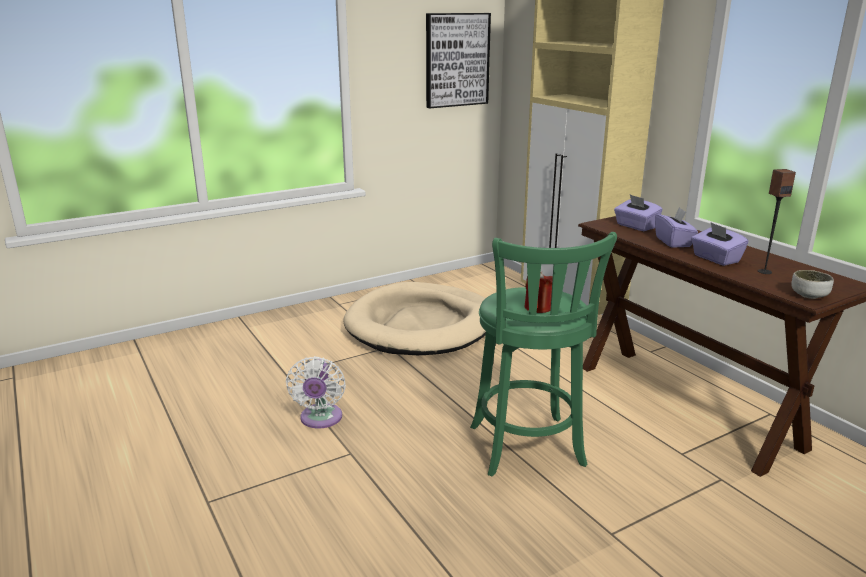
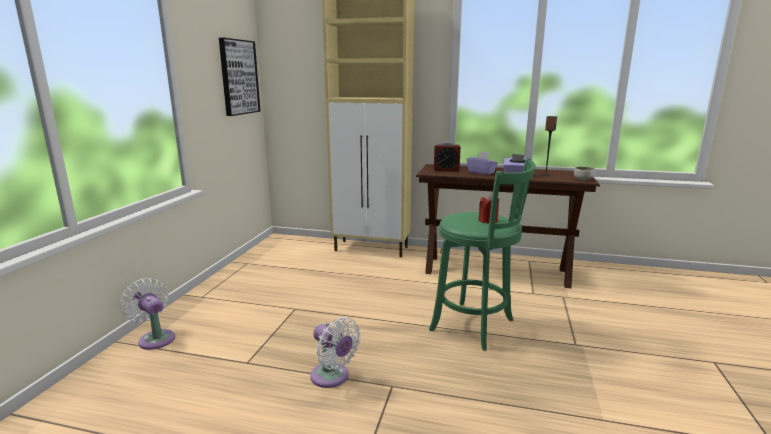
camera: 45 degrees left, 5 degrees down
beige dog bed [343,282,486,355] -> none
purple tissue box [614,195,663,231] -> alarm clock [434,142,461,171]
none -> white fan [120,278,175,350]

